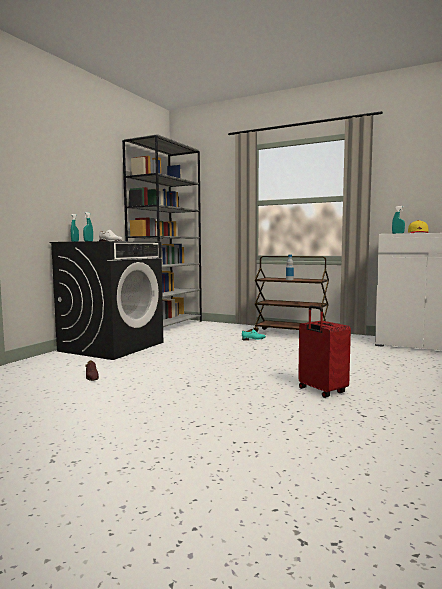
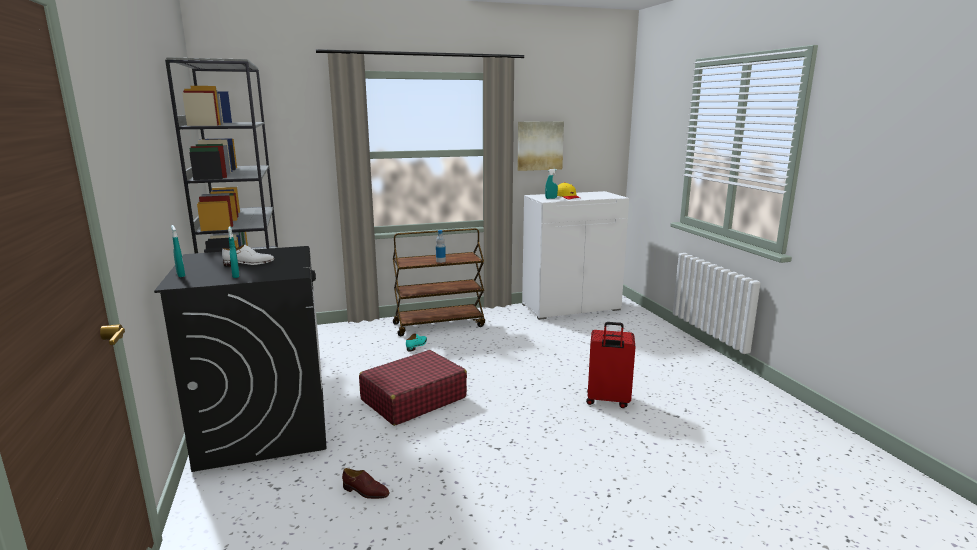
camera: 45 degrees left, 10 degrees up
none -> red suitcase [359,350,467,426]
none -> picture [517,121,564,171]

